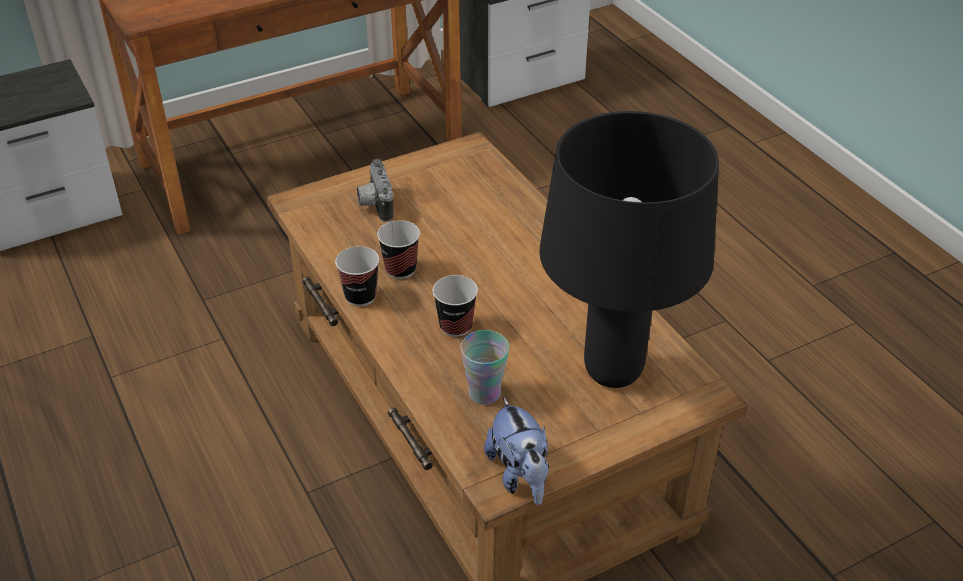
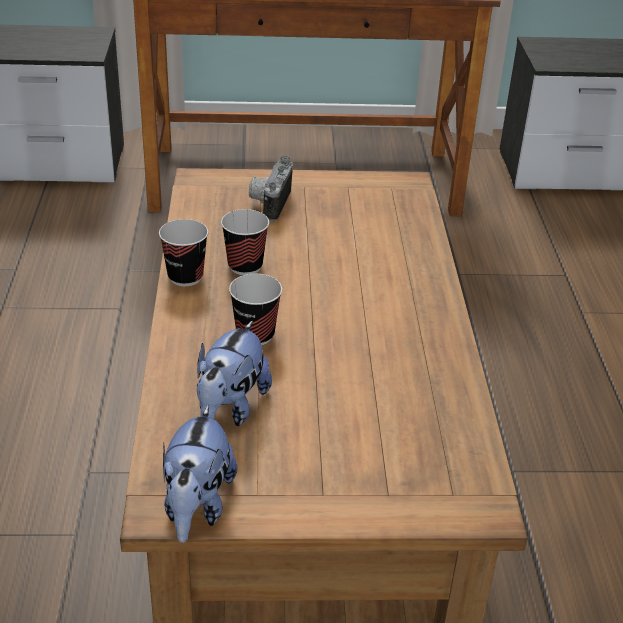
camera: 25 degrees right, 5 degrees down
cup [461,330,509,405] -> plush toy [197,321,272,426]
black table lamp [539,111,719,388] -> none

